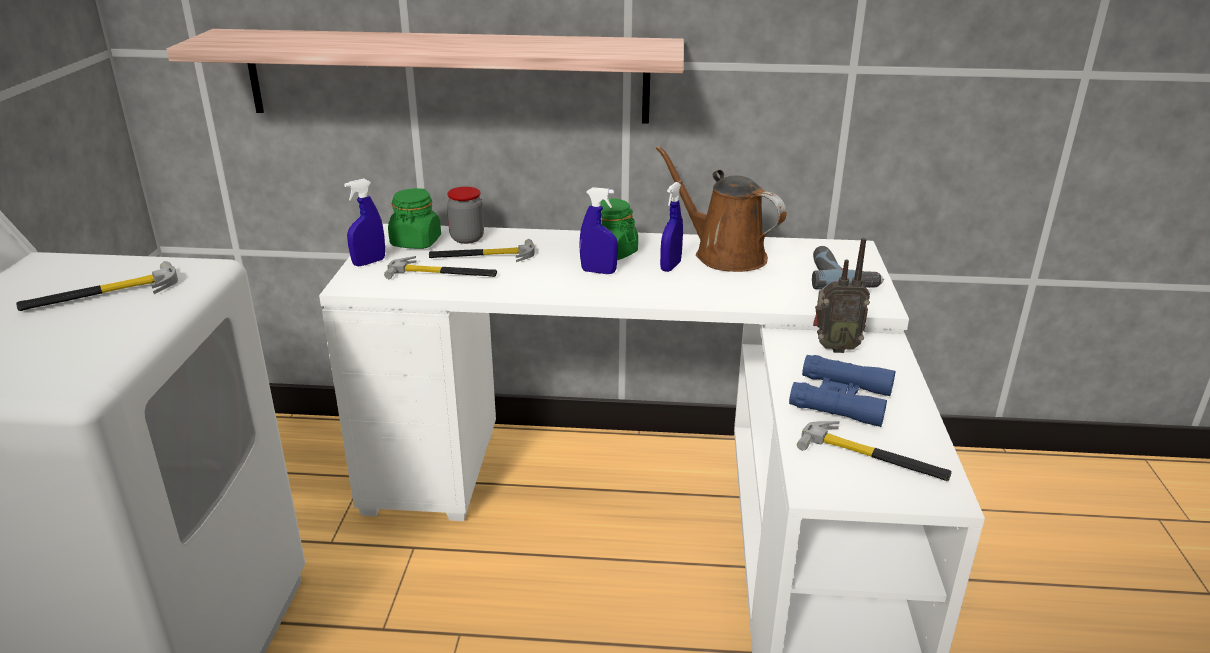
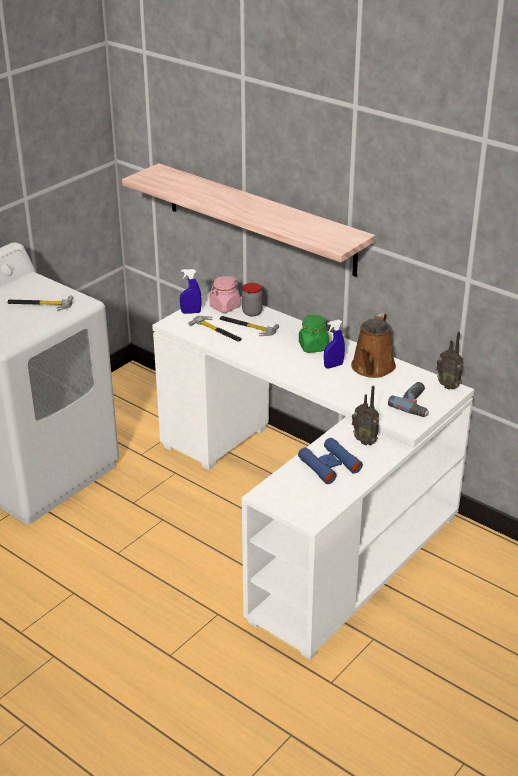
camera: 35 degrees right, 5 degrees up
green jar [388,188,441,249] -> pink jar [209,276,241,313]
blue spray bottle [579,187,618,274] -> none
brown watering can [656,146,786,272] -> brown watering can turned 150 degrees counterclockwise [351,313,396,378]
hammer [797,421,952,481] -> none
none -> radio [436,332,463,390]

